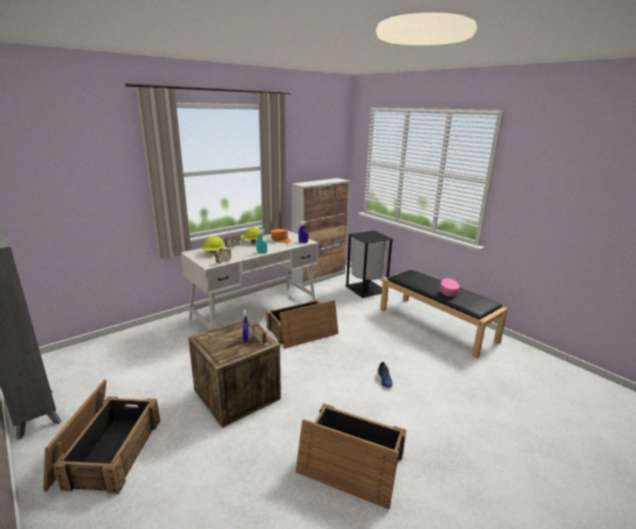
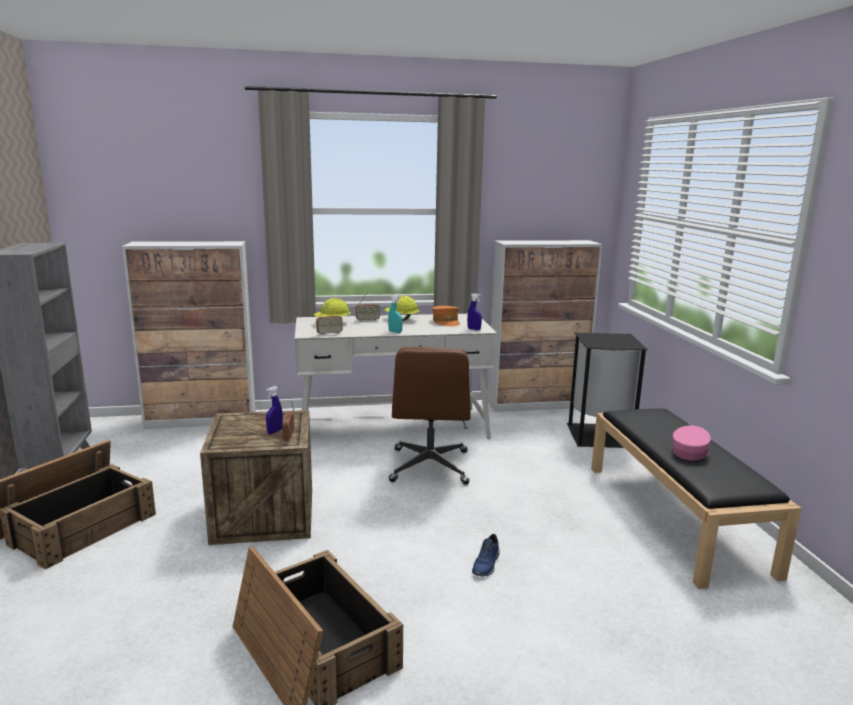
camera: 30 degrees right, 5 degrees down
crate [266,299,338,349] -> brown office chair [389,347,470,485]
none -> cabinet [122,241,256,429]

